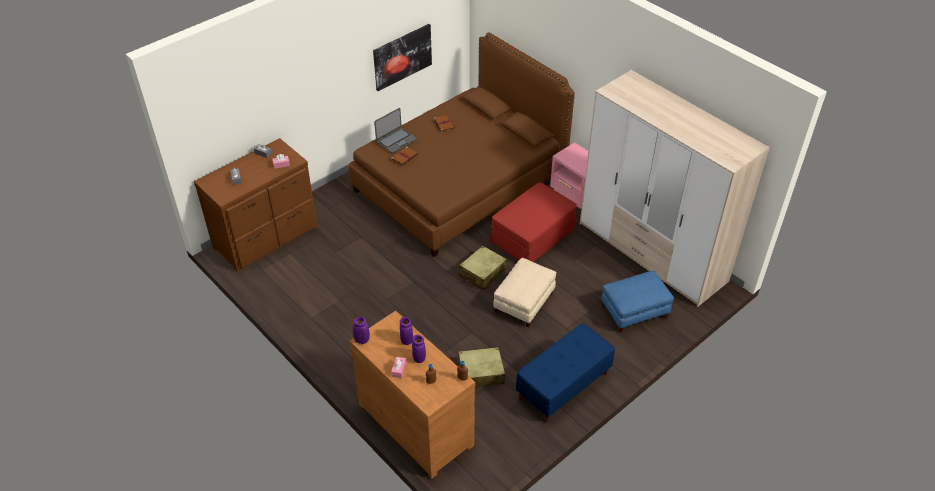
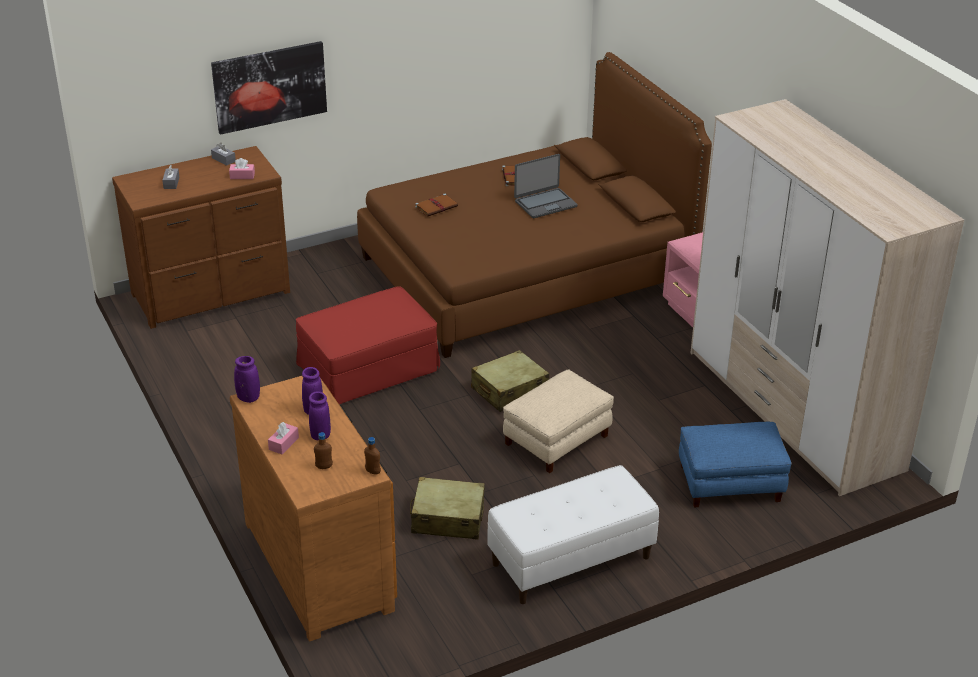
camera: 15 degrees right, 10 degrees down
picture [373,24,432,91] -> picture moved to [211,41,327,135]
laptop [374,108,417,154] -> laptop moved to [514,154,578,218]
red ottoman [489,182,577,262] -> red ottoman moved to [296,286,440,404]
blue bench [516,323,615,423] -> white bench [487,465,659,604]

